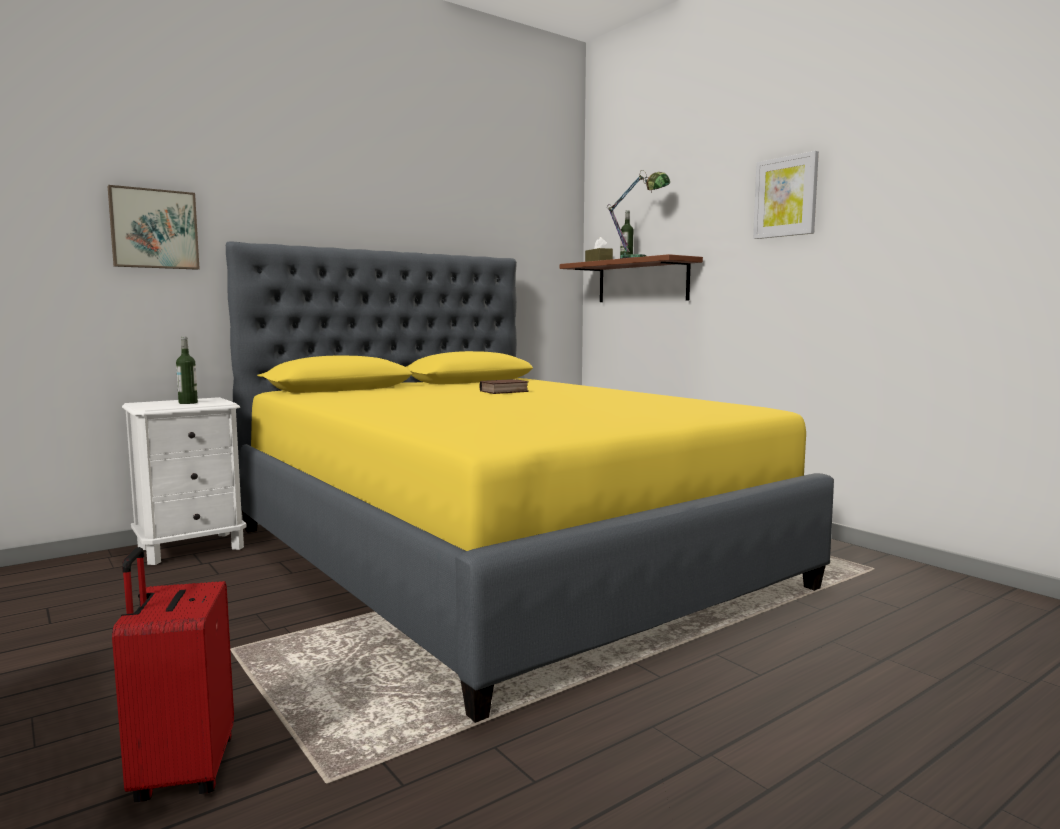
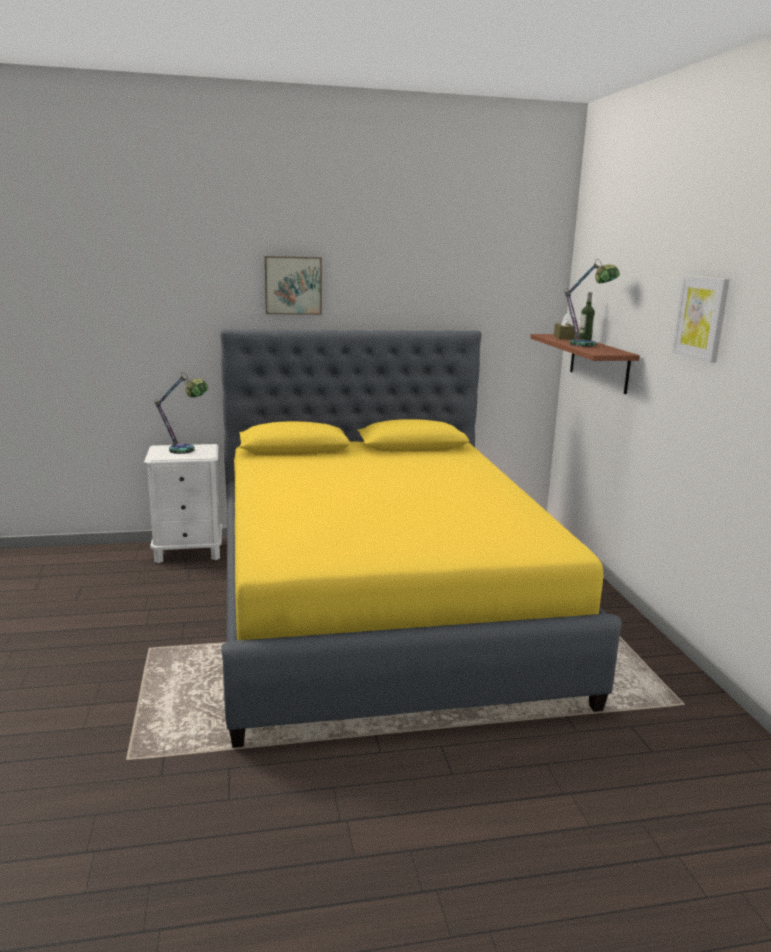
camera: 25 degrees right, 10 degrees up
picture [108,185,200,270] -> picture moved to [264,256,322,315]
red suitcase [112,547,234,802] -> none
bottle [176,337,198,404] -> table lamp [154,372,208,454]
book [480,379,529,394] -> none

